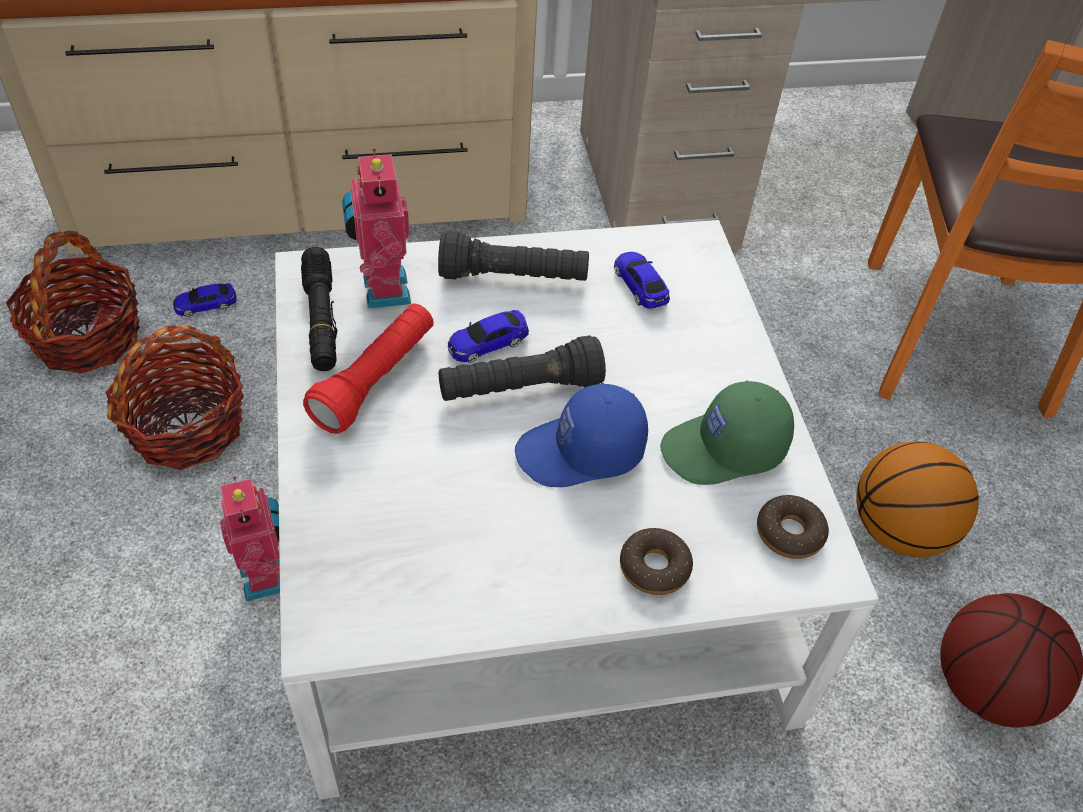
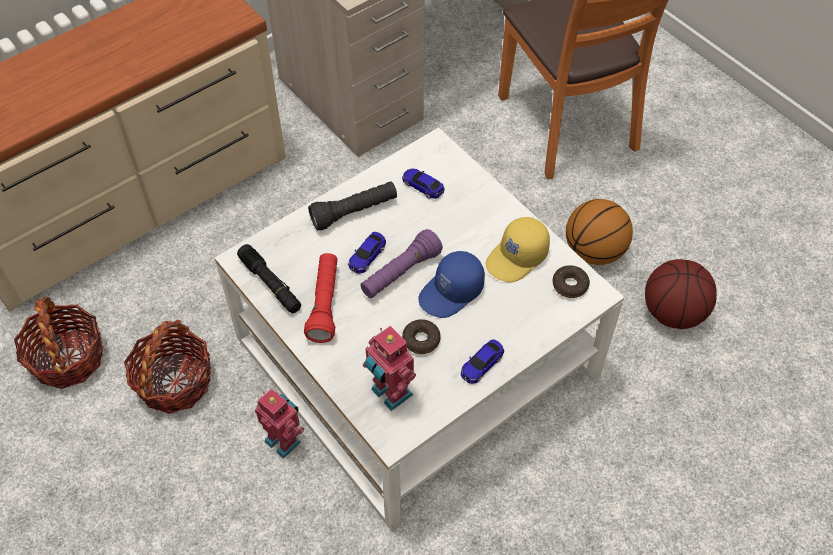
camera: 25 degrees left, 5 degrees up
toy car [173,283,237,317] -> toy car moved to [461,339,504,384]
toy robot [342,148,411,309] -> toy robot moved to [363,326,416,411]
black flashlight [439,335,606,401] -> purple flashlight [361,229,443,298]
donut [620,528,693,595] -> donut moved to [402,319,441,354]
green cap [660,381,794,485] -> yellow cap [486,217,550,282]

